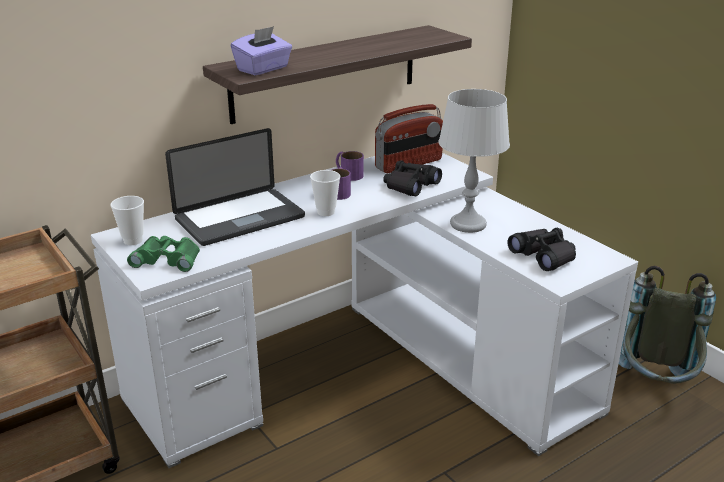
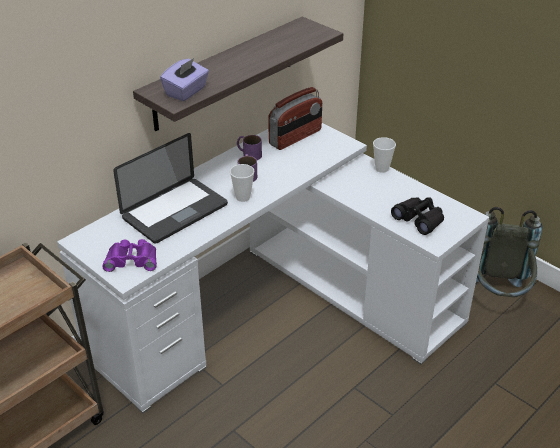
camera: 10 degrees left, 10 degrees up
cup [111,196,144,245] -> cup moved to [373,137,396,173]
green binoculars [127,236,200,272] -> purple binoculars [102,239,157,272]
black binoculars [383,160,442,196] -> none
grey table lamp [439,89,510,233] -> none

